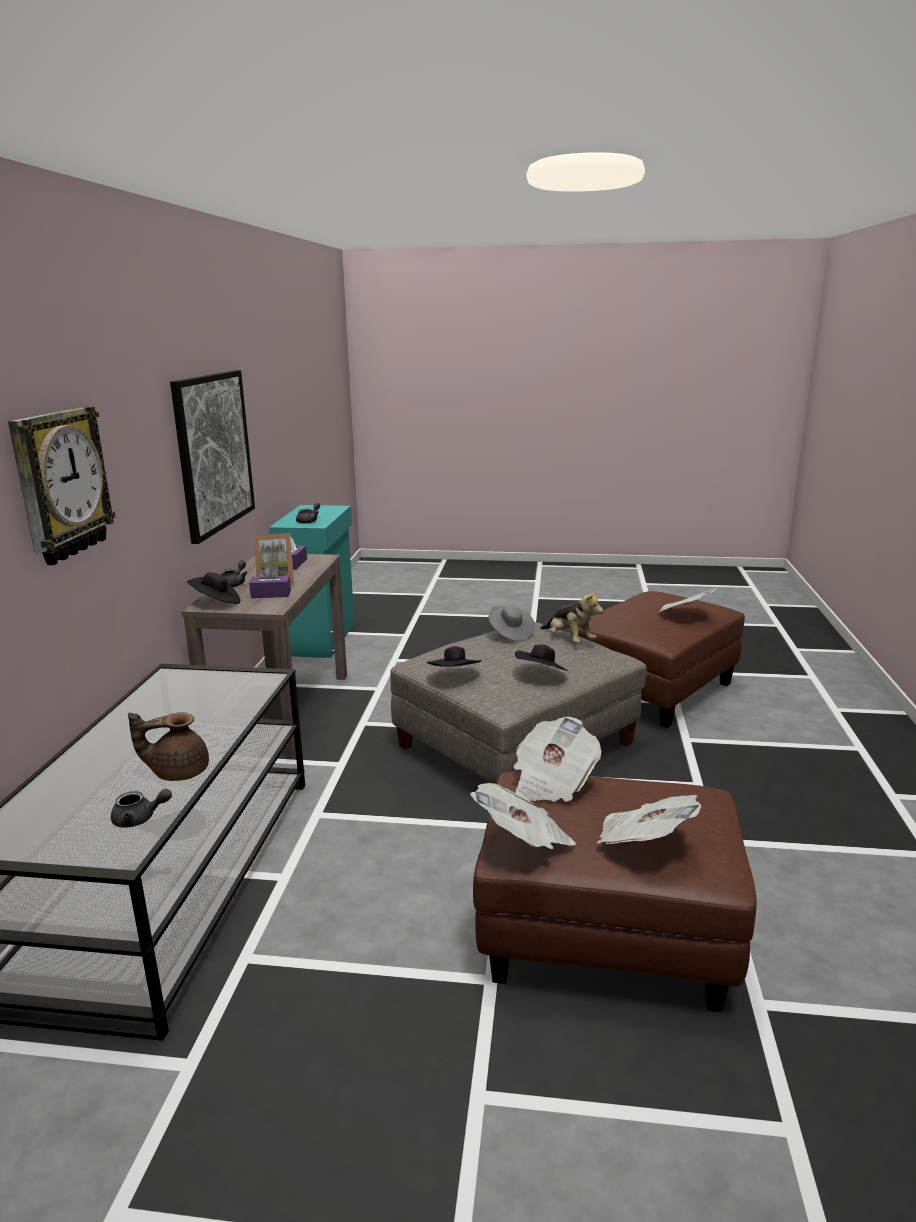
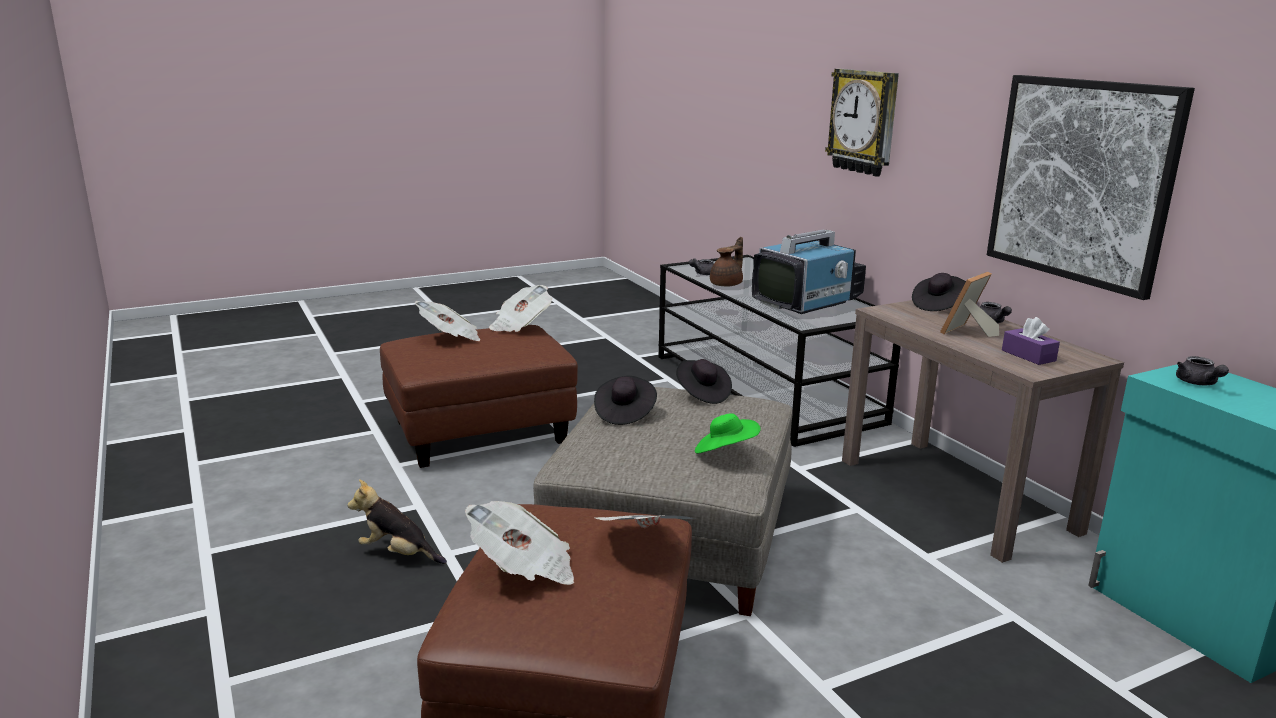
camera: 145 degrees right, 0 degrees up
purple tissue box [249,564,291,598] -> none
grey hat [488,605,535,642] -> green hat [695,414,761,454]
newspaper [514,717,602,802] -> newspaper moved to [594,515,695,528]
plush toy [540,589,603,643] -> plush toy moved to [347,479,447,564]
none -> television [752,229,866,314]

